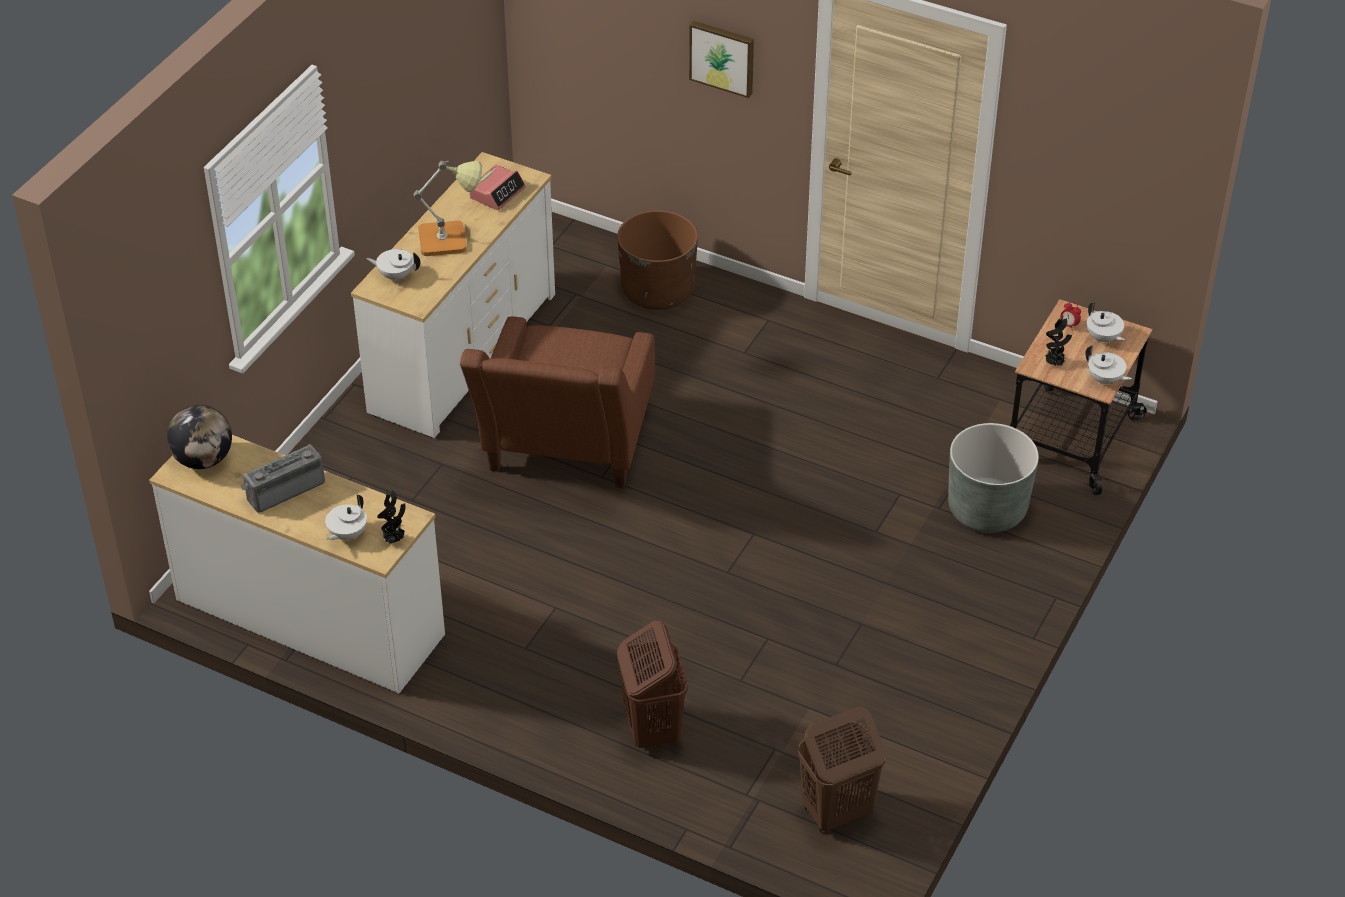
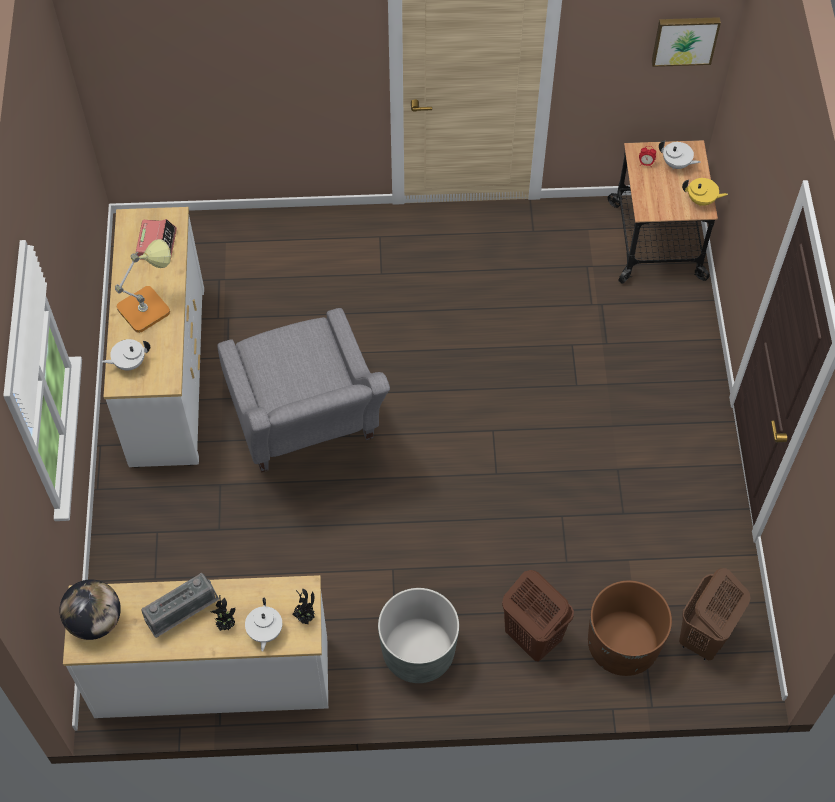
camera: 30 degrees left, 15 degrees up
radio [240,444,325,513] -> radio turned 150 degrees counterclockwise [141,573,219,638]
brown armchair [460,316,655,488] -> grey armchair [217,308,390,472]
brown planter [617,210,698,310] -> brown planter moved to [588,581,672,676]
picture [689,21,754,98] -> picture moved to [652,17,721,67]
grey planter [948,423,1039,533] -> grey planter moved to [378,588,459,683]
potted plant [1045,316,1072,365] -> potted plant moved to [211,595,235,631]
white teapot [1085,345,1132,385] -> yellow teapot [682,178,728,206]

